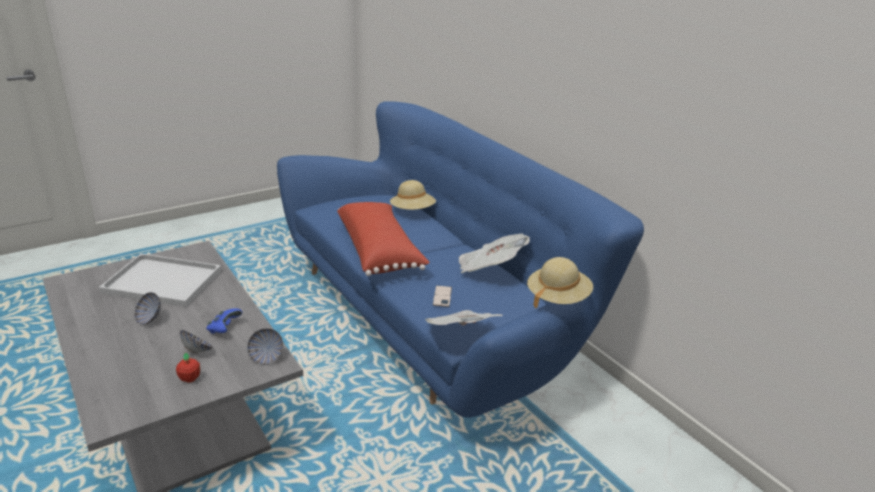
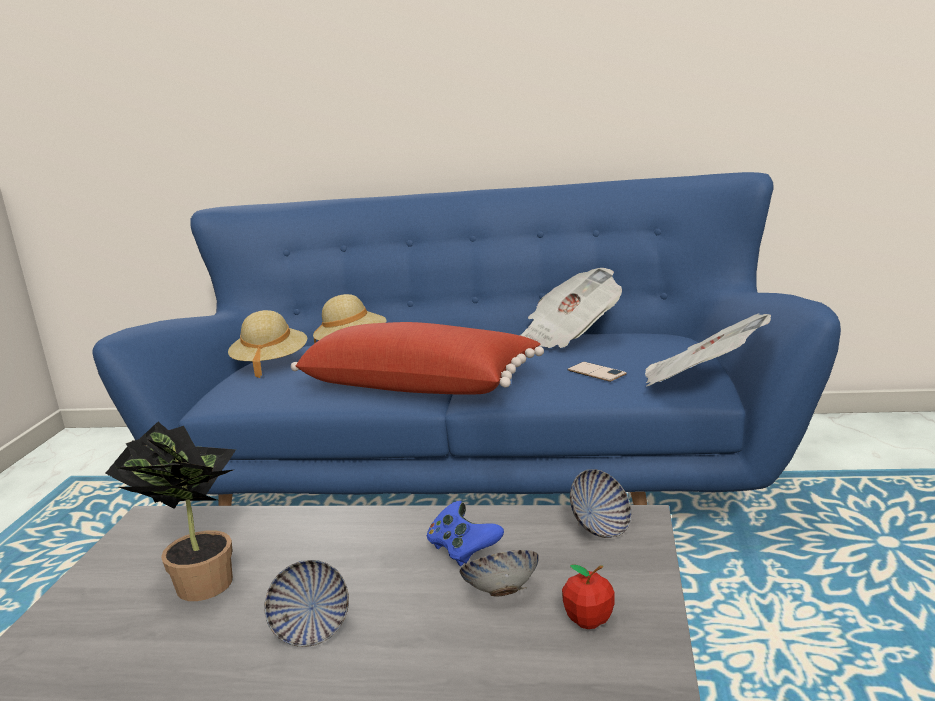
camera: 45 degrees left, 10 degrees down
white tray [99,253,221,307] -> potted plant [105,422,236,601]
beige hat [527,257,593,308] -> beige hat moved to [228,310,307,378]

